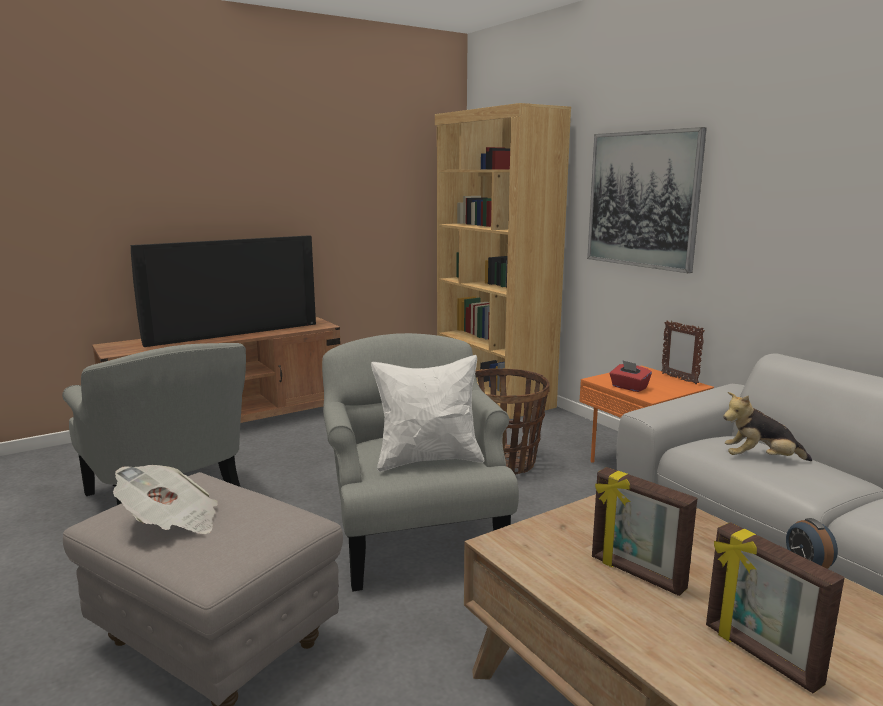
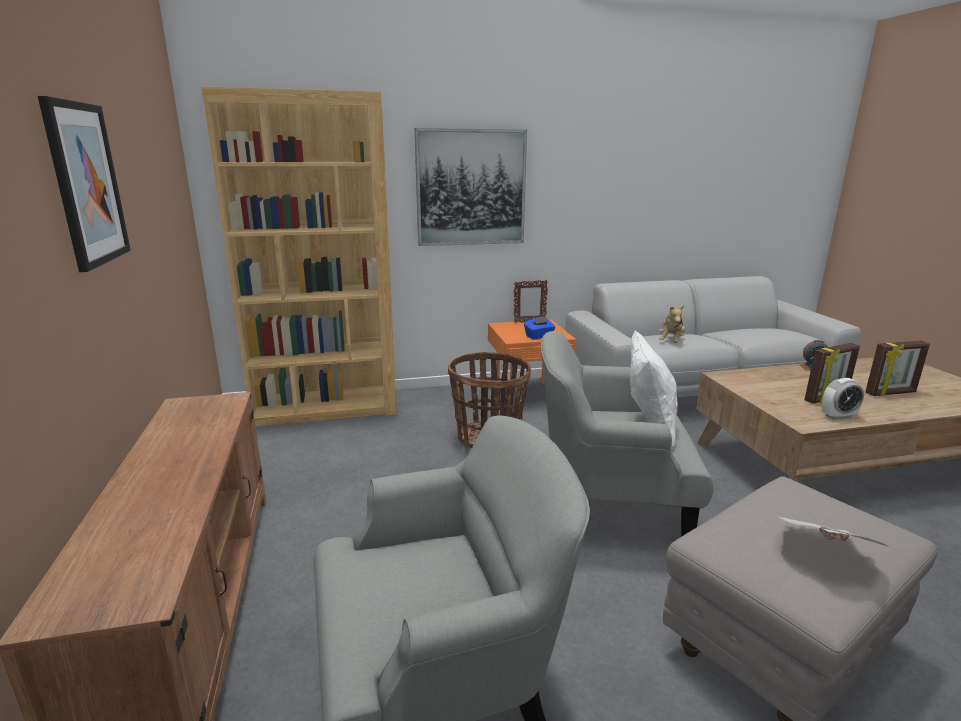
camera: 70 degrees left, 5 degrees up
television [131,235,316,347] -> none
red tissue box [610,361,652,392] -> blue tissue box [524,316,555,339]
none -> picture [38,96,131,272]
none -> alarm clock [821,378,864,420]

